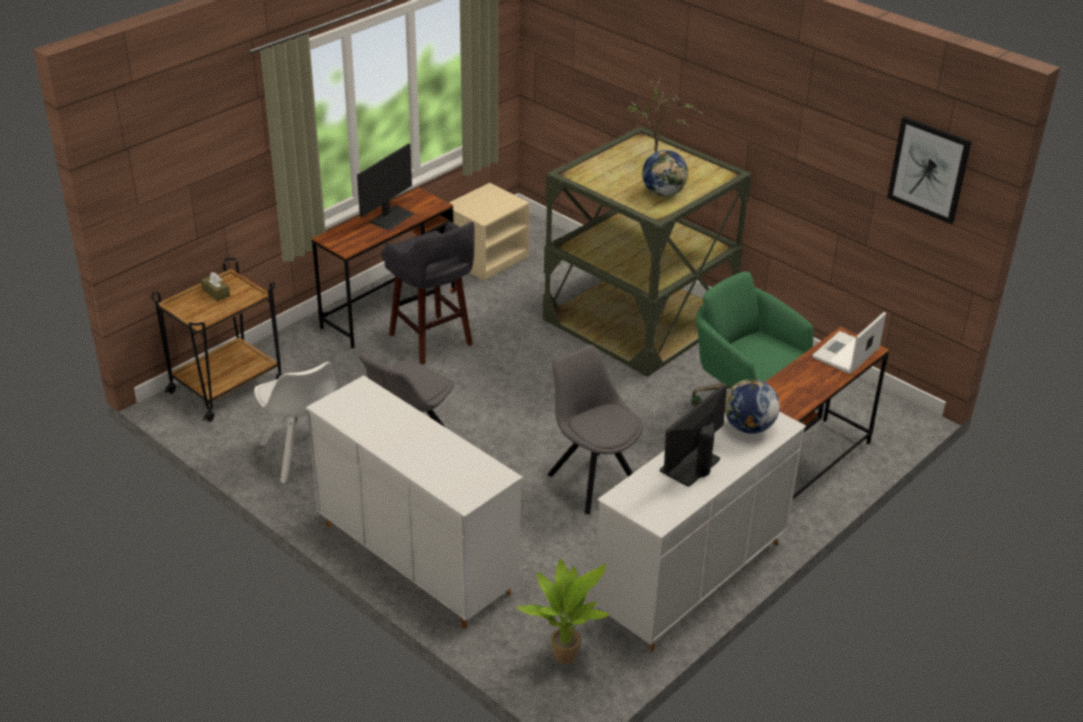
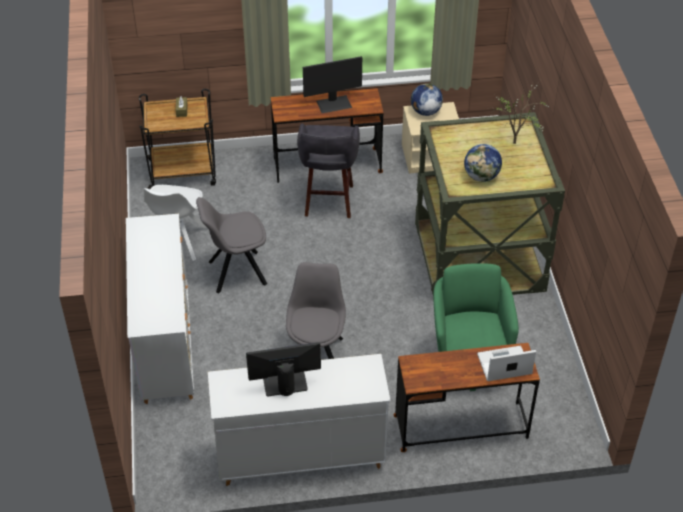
camera: 40 degrees right, 10 degrees up
potted plant [517,559,610,664] -> none
globe [725,379,780,433] -> globe moved to [411,83,443,116]
picture [887,116,972,224] -> none

